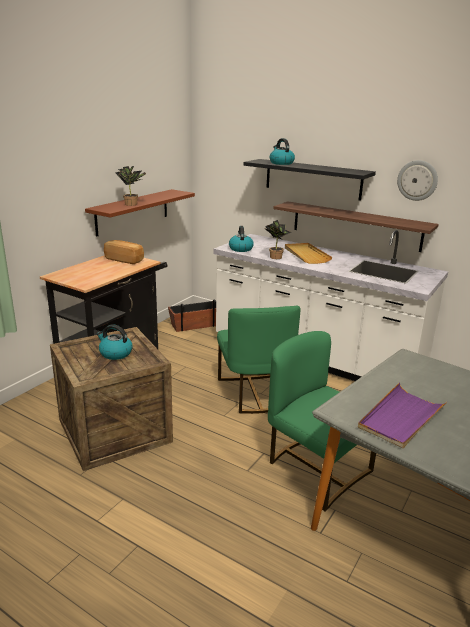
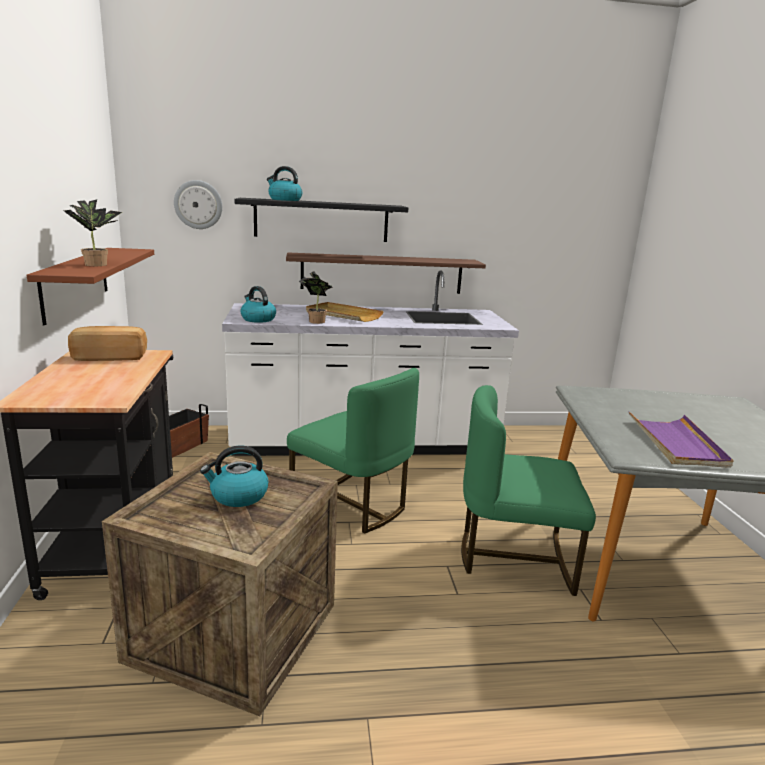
camera: 40 degrees left, 5 degrees down
wall clock [397,160,438,201] -> wall clock moved to [174,180,222,229]

